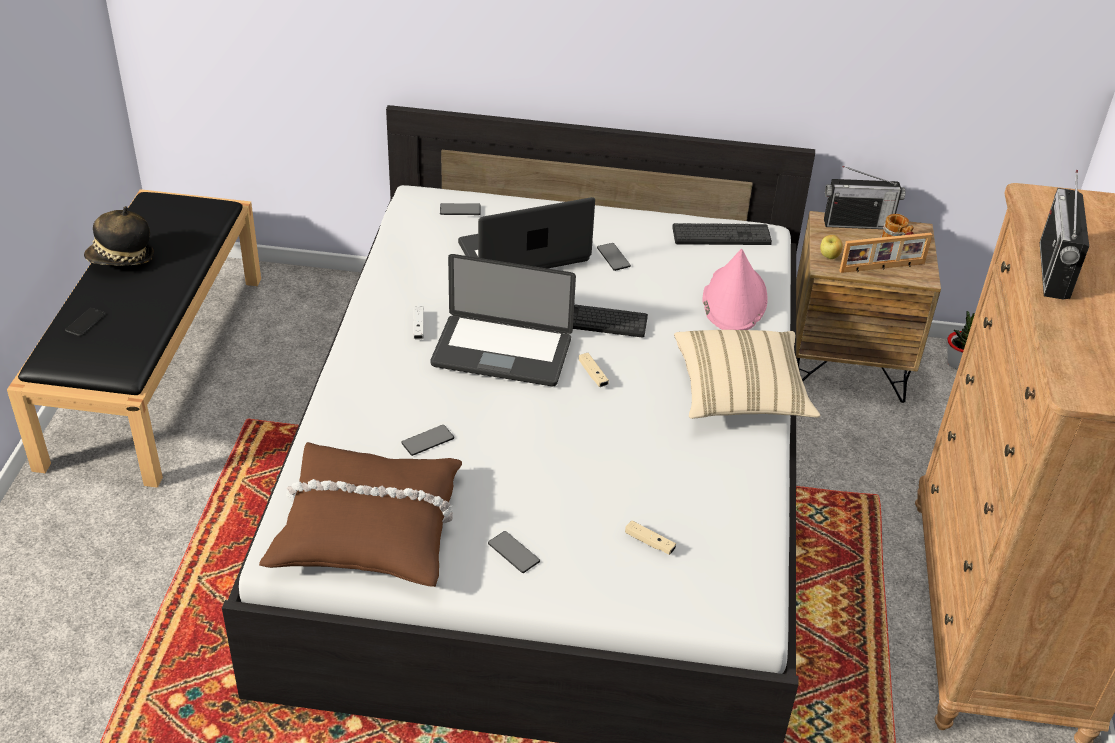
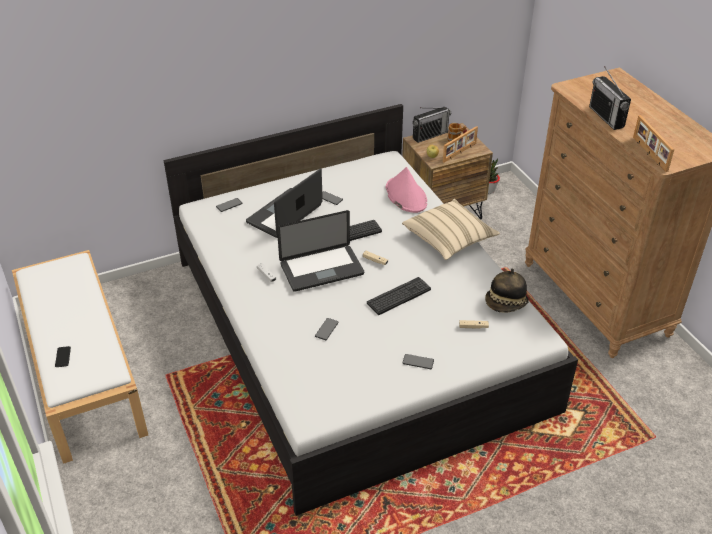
camera: 30 degrees left, 0 degrees up
black bench [7,189,261,488] -> white bench [12,250,148,464]
hat [84,206,154,266] -> hat moved to [485,268,529,313]
brown pillow [259,442,462,587] -> none
keyboard [672,223,772,245] -> keyboard moved to [367,277,431,315]
none -> picture frame [633,115,675,172]

